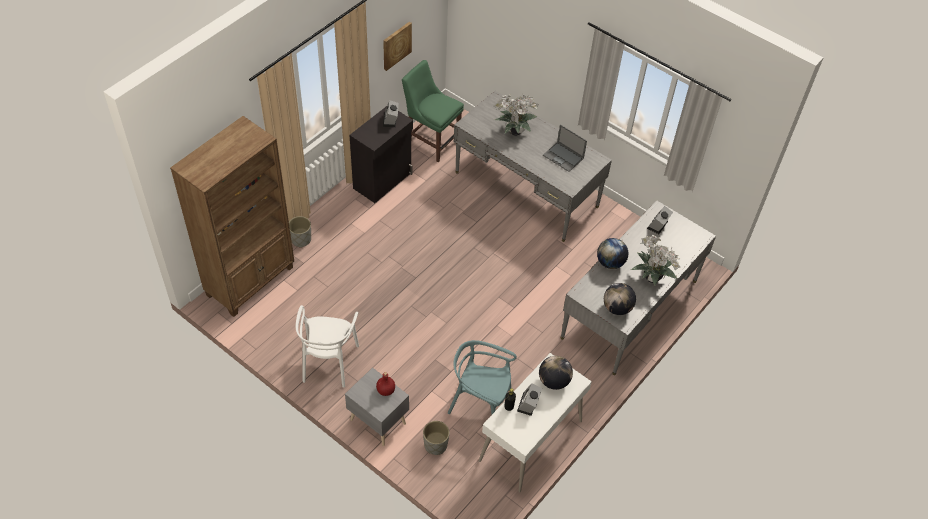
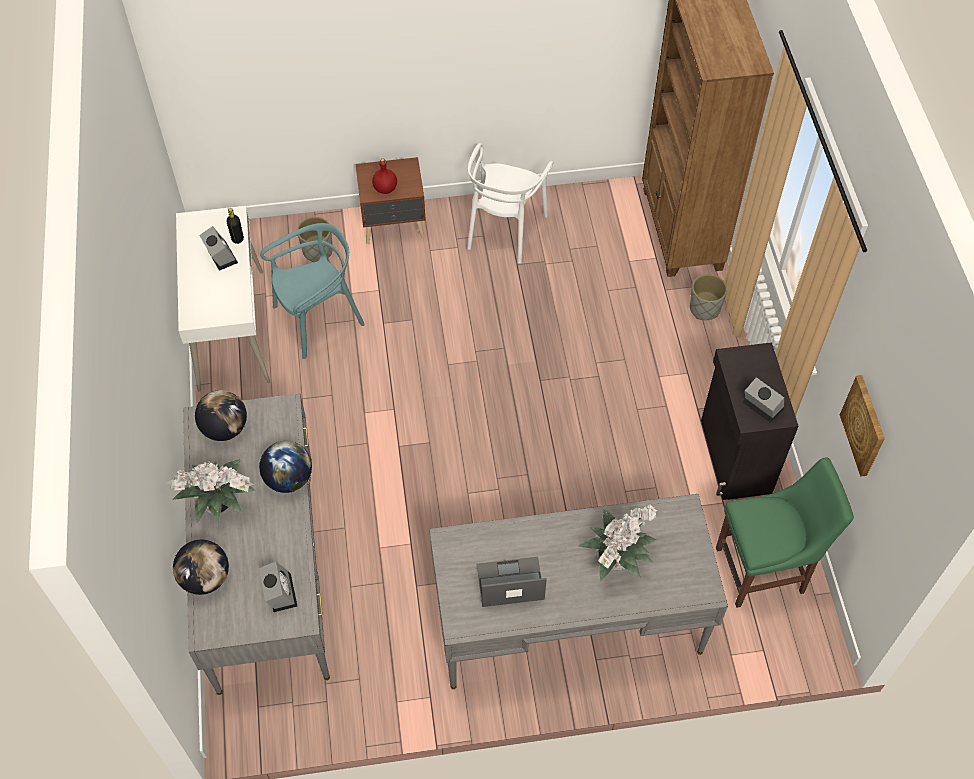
camera: 135 degrees right, 5 degrees up
white chair [296,305,359,388] -> white chair turned 120 degrees counterclockwise [467,143,553,263]
grey nightstand [345,368,409,446] -> brown nightstand [355,157,426,244]
globe [539,356,573,390] -> globe moved to [173,540,229,595]

